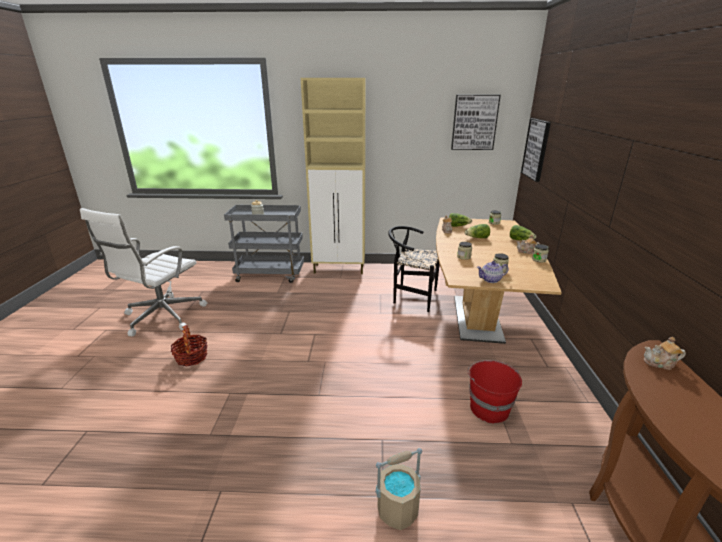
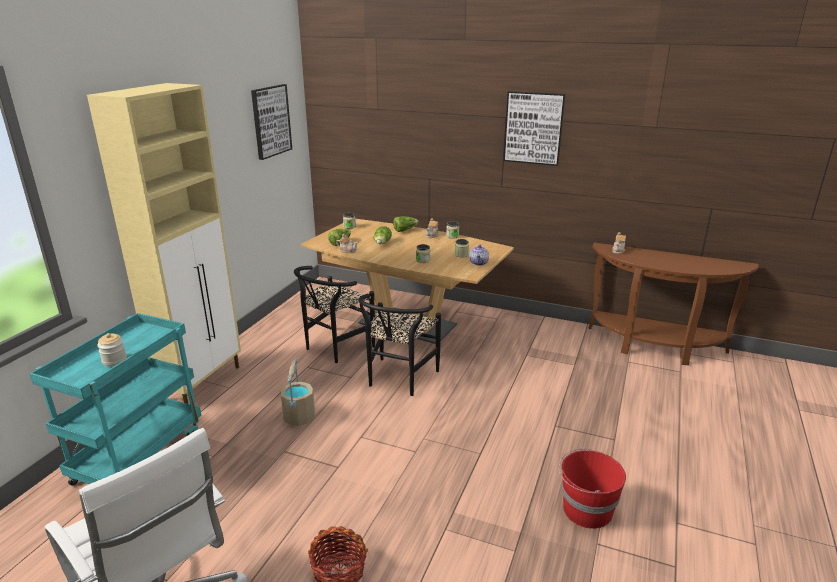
camera: 70 degrees left, 0 degrees up
grey cart [224,205,304,283] -> turquoise cart [29,313,202,486]
beige bucket [375,448,422,530] -> beige bucket moved to [281,359,315,426]
red bucket [468,360,522,424] -> red bucket moved to [559,448,626,529]
picture [521,118,551,182] -> picture moved to [503,91,565,166]
none -> black chair [358,294,441,396]

